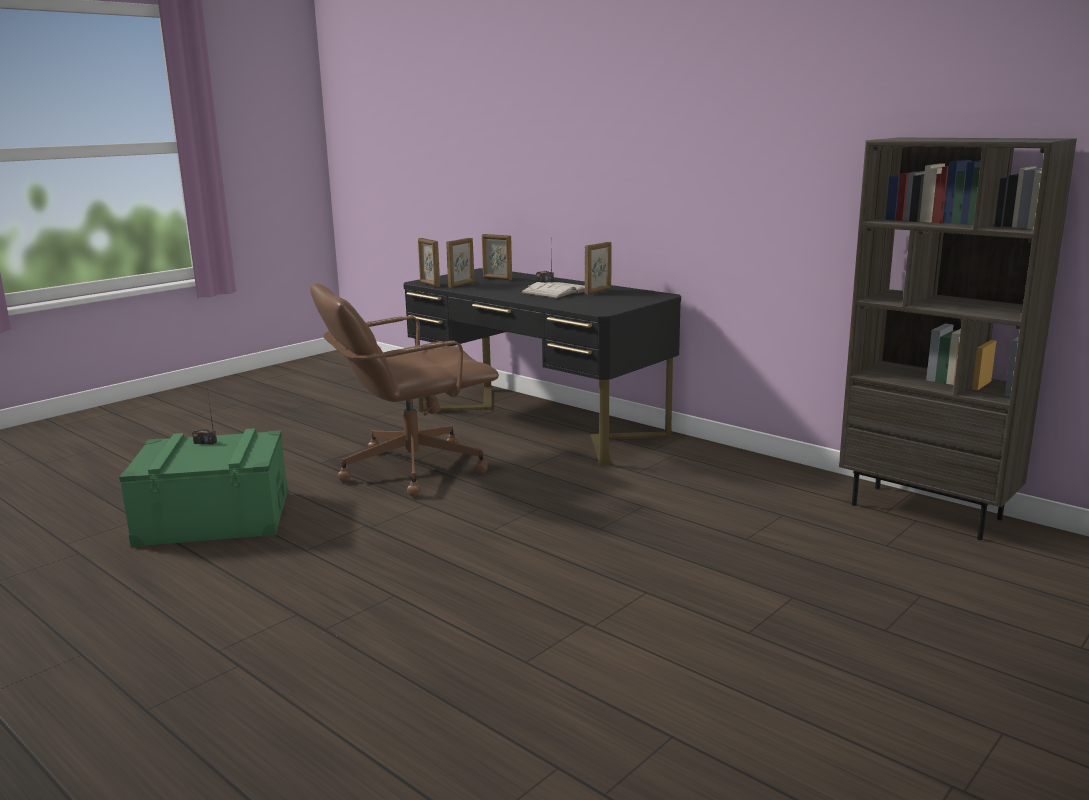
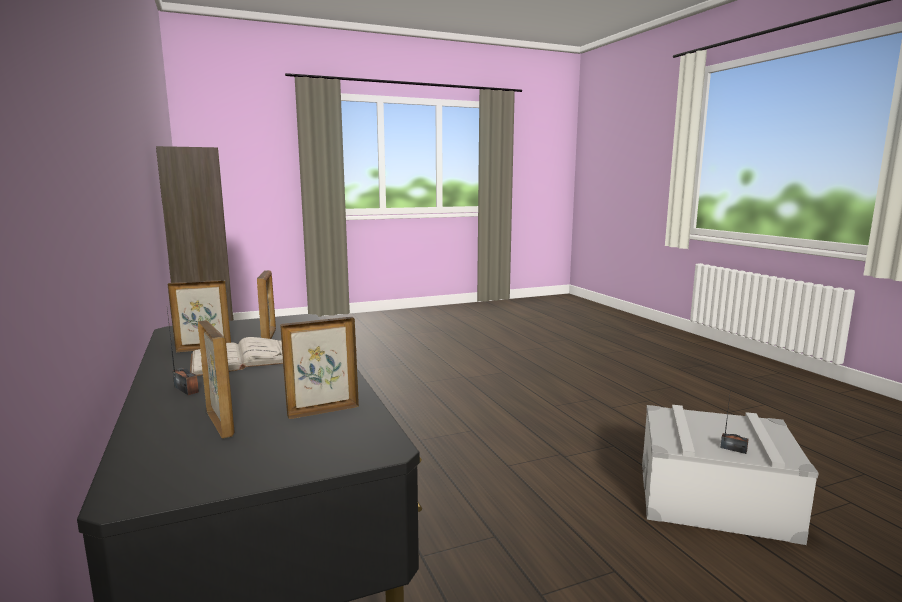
camera: 155 degrees left, 5 degrees down
green storage box [119,428,288,547] -> grey storage box [642,405,818,545]
brown office chair [310,283,499,496] -> none
picture frame [418,238,440,287] -> picture frame moved to [257,270,276,339]

